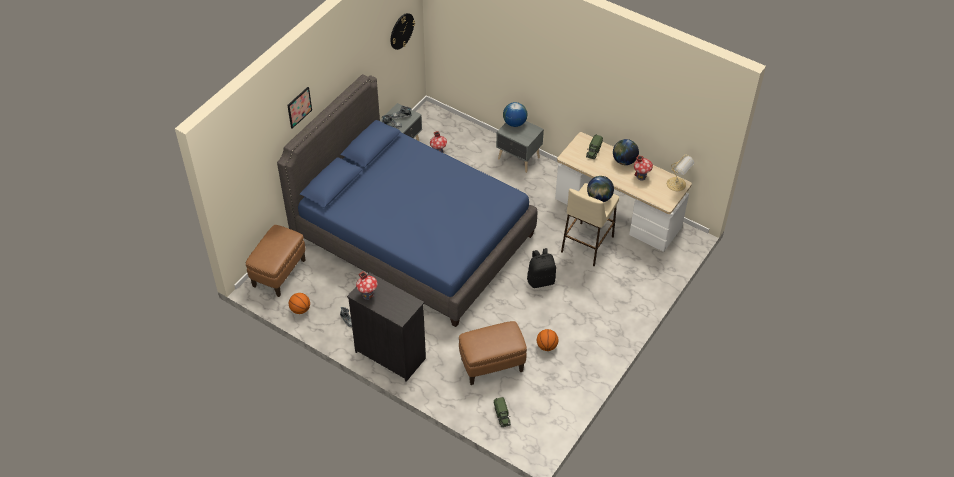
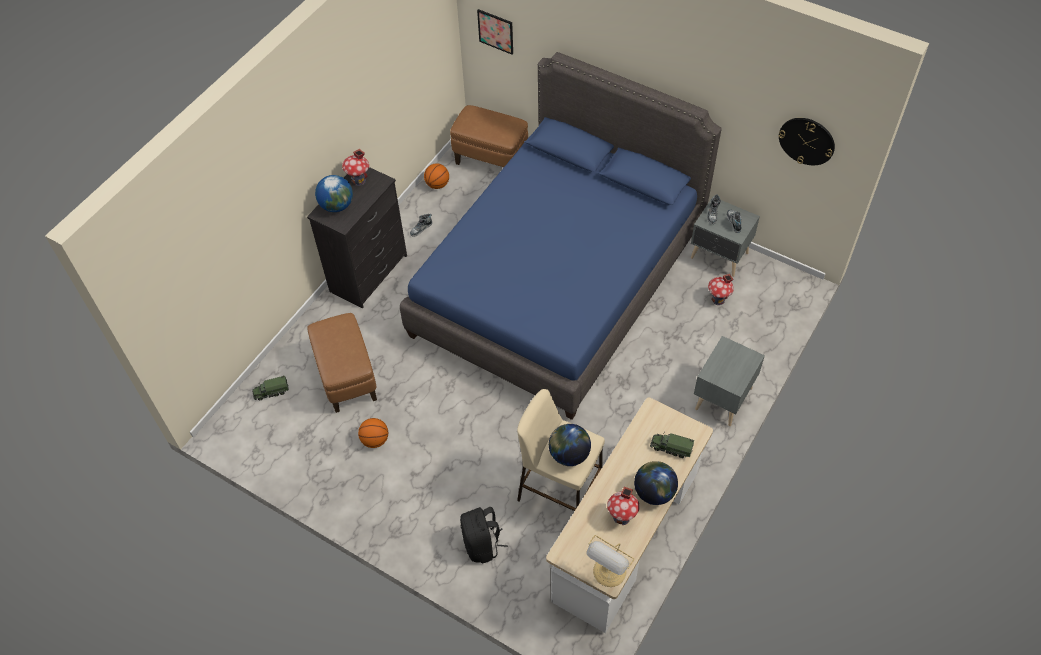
camera: 90 degrees right, 5 degrees up
picture [287,87,312,129] -> picture moved to [477,9,513,55]
globe [503,102,527,127] -> globe moved to [315,175,353,212]
black backpack [527,248,556,288] -> black backpack moved to [460,507,508,564]

